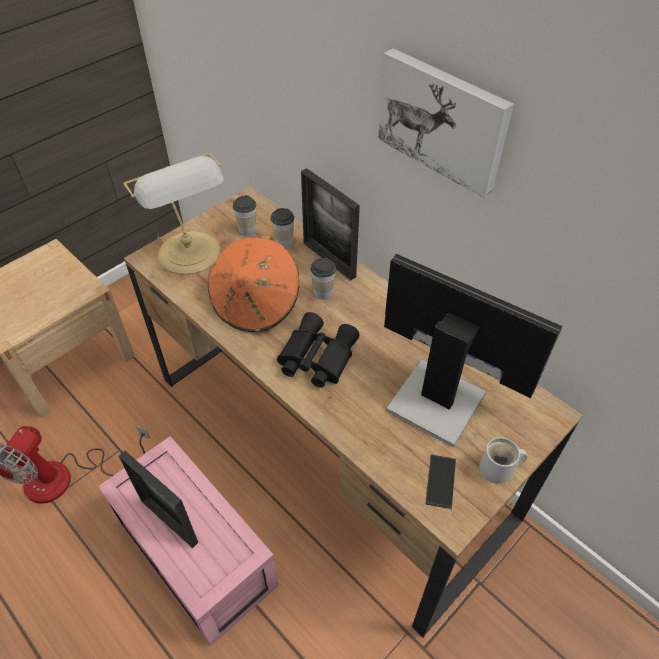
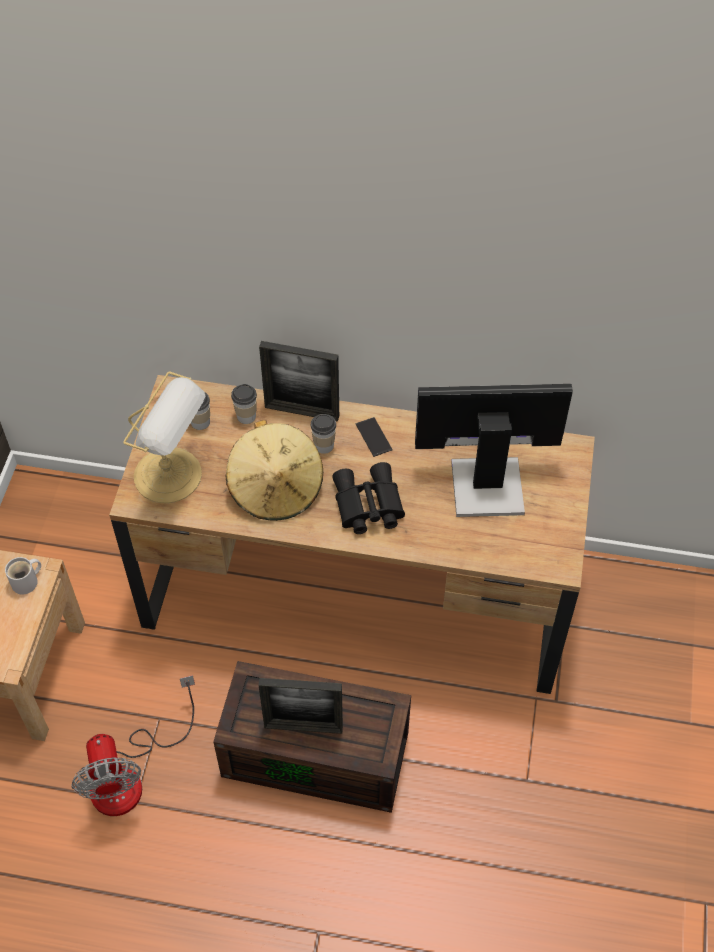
camera: 35 degrees left, 5 degrees up
pink storage box [98,436,279,646] -> brown storage box [213,661,411,813]
orange hat [208,234,299,332] -> beige hat [226,420,323,521]
picture [378,48,514,198] -> none
phone [425,454,456,509] -> phone moved to [355,417,393,457]
white mug [480,437,528,484] -> white mug moved to [5,557,41,595]

